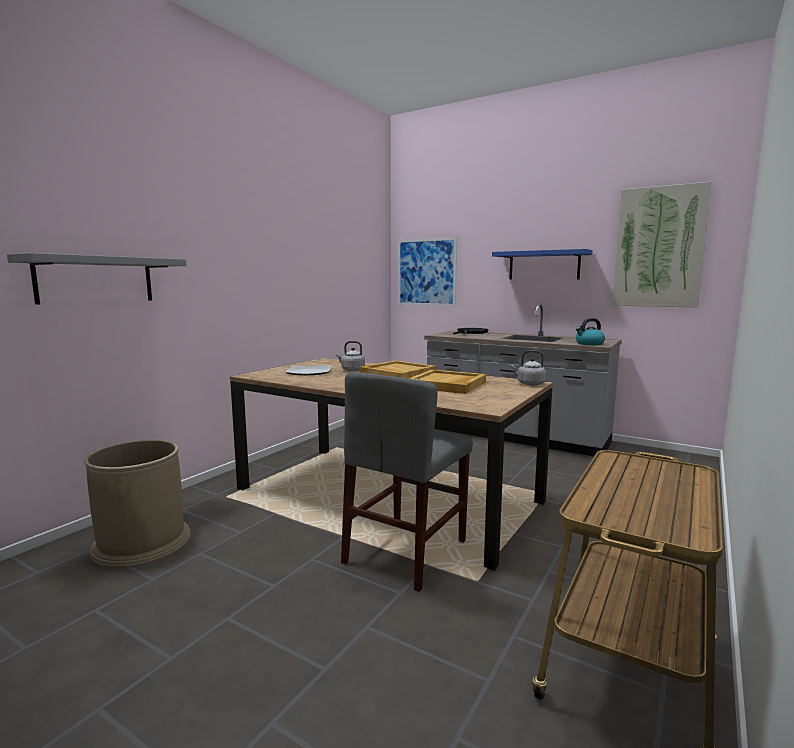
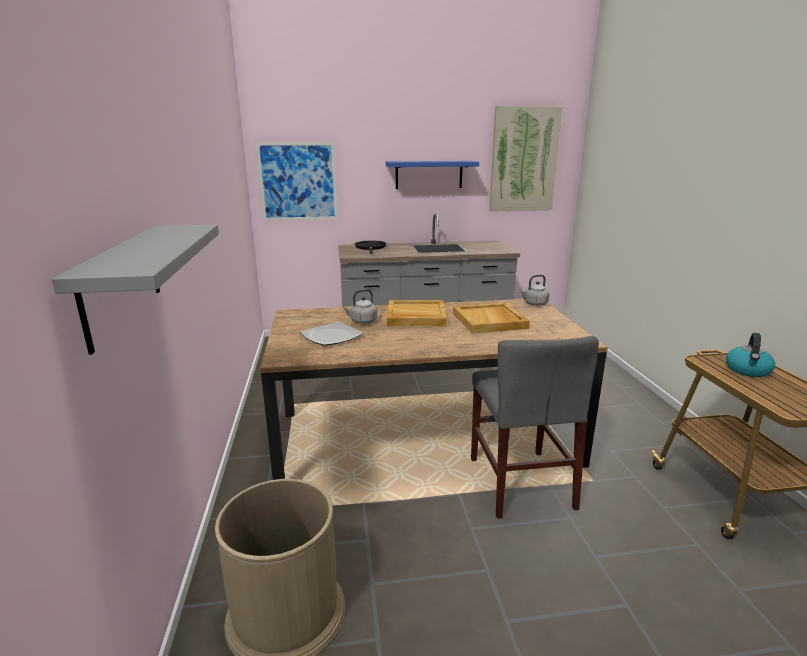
camera: 40 degrees left, 10 degrees up
kettle [576,318,605,345] -> kettle moved to [726,333,775,377]

